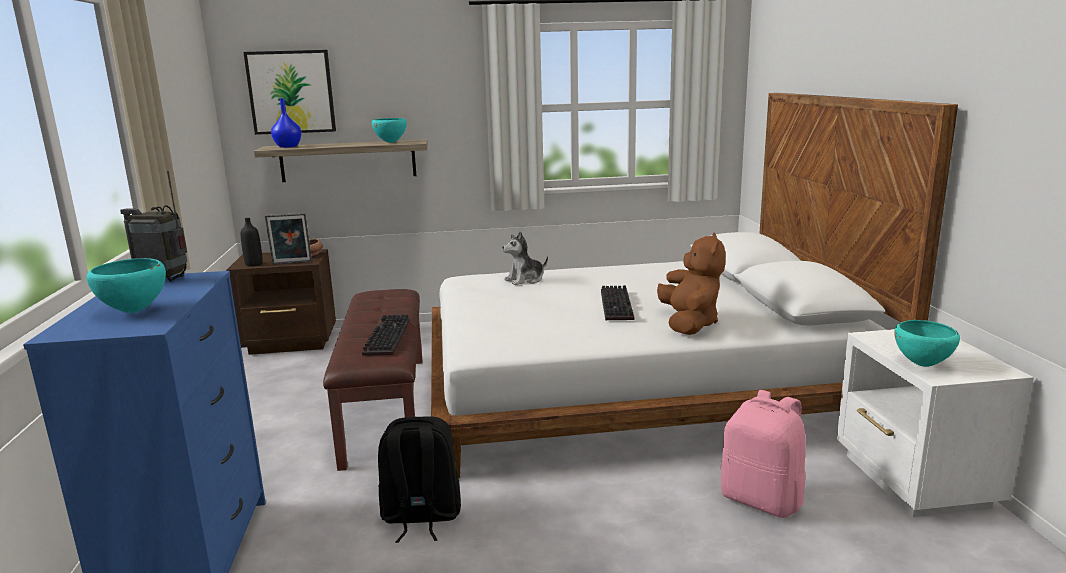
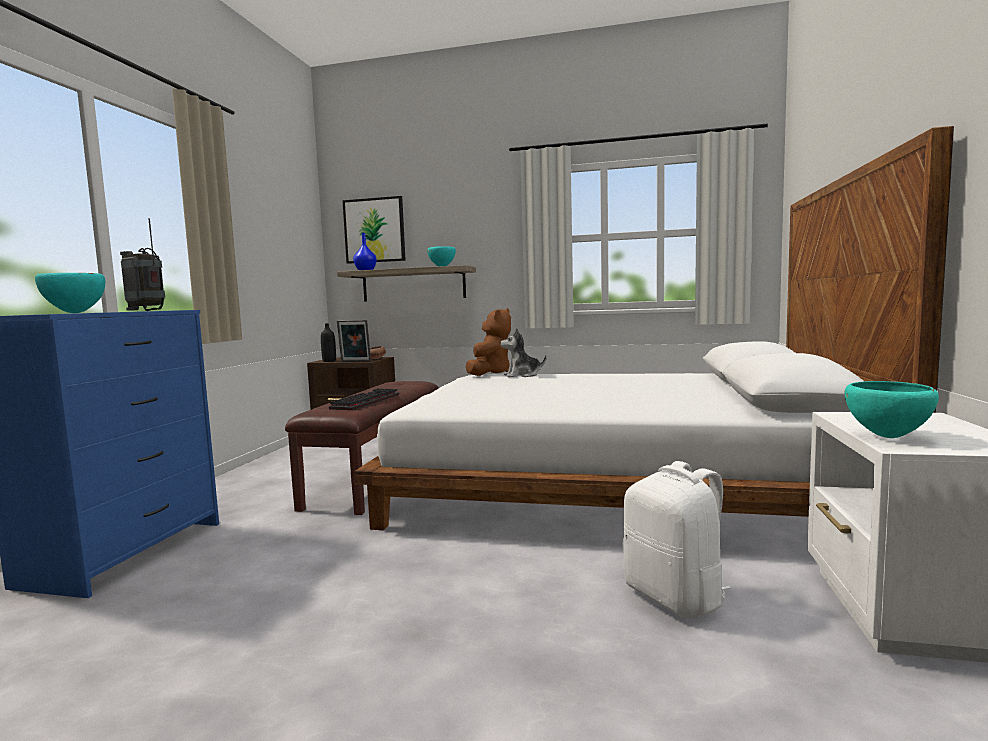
camera: 20 degrees right, 10 degrees down
black backpack [378,416,461,543] -> none
keyboard [601,285,634,320] -> none
brown plush toy [657,233,726,335] -> brown plush toy moved to [466,308,511,376]
pink backpack [720,390,806,518] -> white backpack [622,461,731,619]

